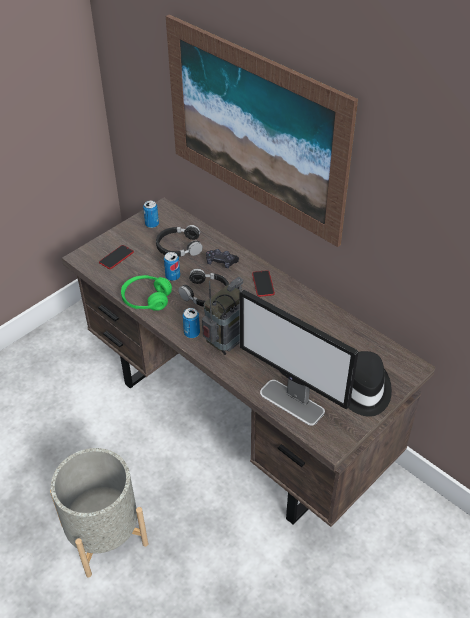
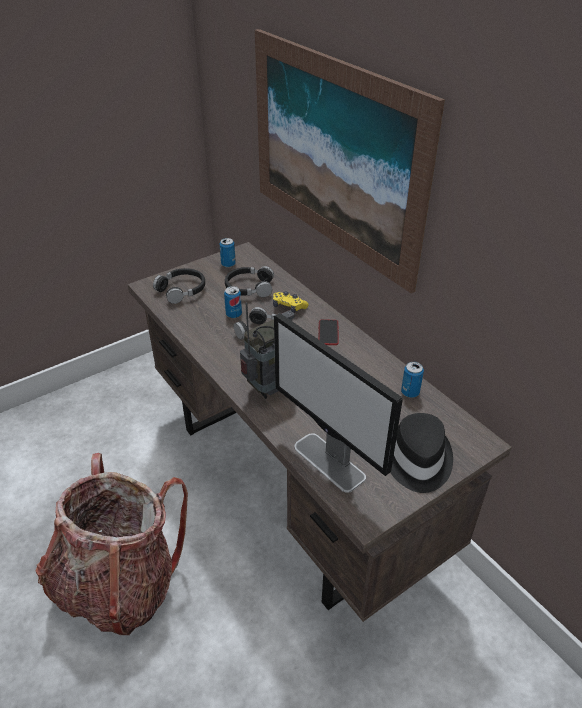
camera: 10 degrees right, 5 degrees down
grey planter [50,448,148,577] -> backpack [35,453,188,635]
phone [99,245,134,269] -> black headphones [153,268,205,304]
green headphones [121,275,172,311] -> none
can [183,308,200,338] -> can moved to [401,362,424,398]
black game controller [206,249,239,268] -> yellow game controller [273,292,309,313]

